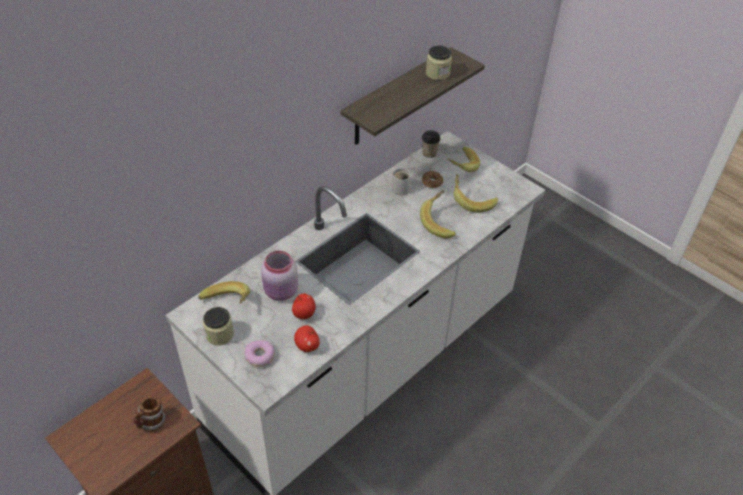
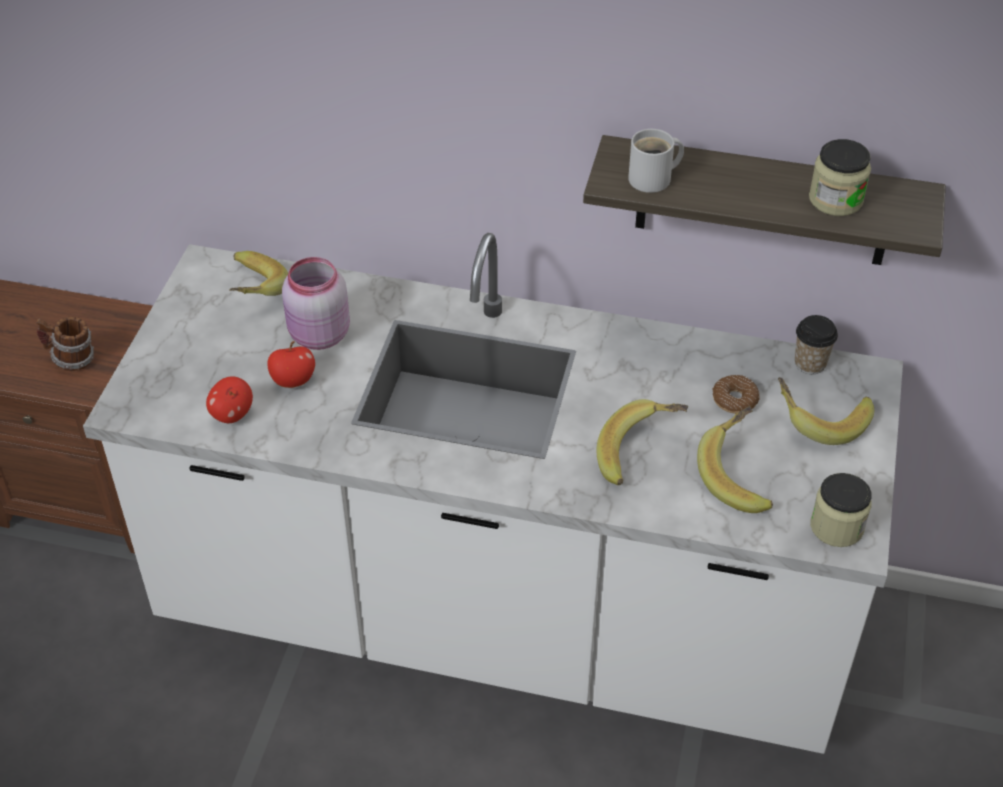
camera: 60 degrees right, 0 degrees up
jar [203,307,234,346] -> jar moved to [810,473,872,547]
donut [245,340,275,367] -> none
white mug [392,168,411,196] -> white mug moved to [628,129,684,193]

